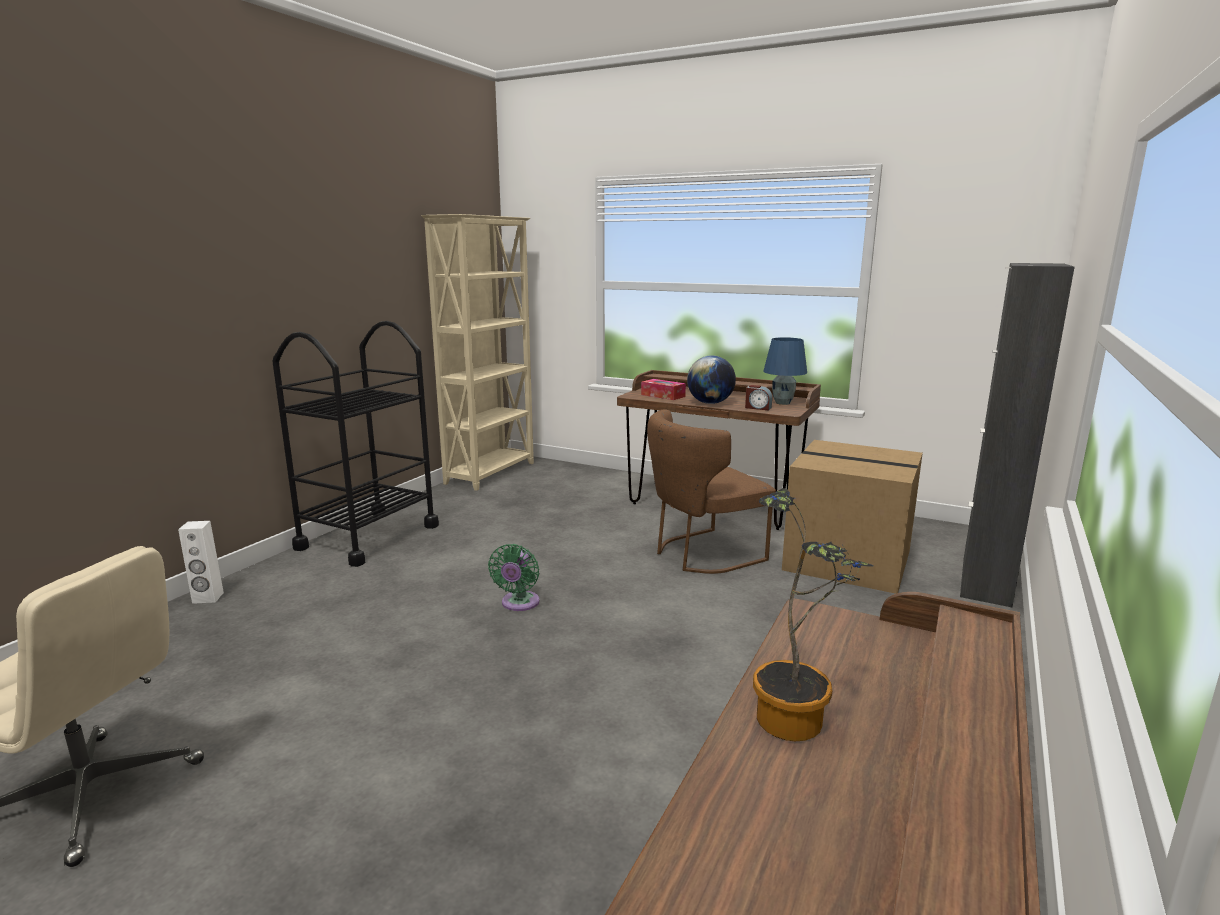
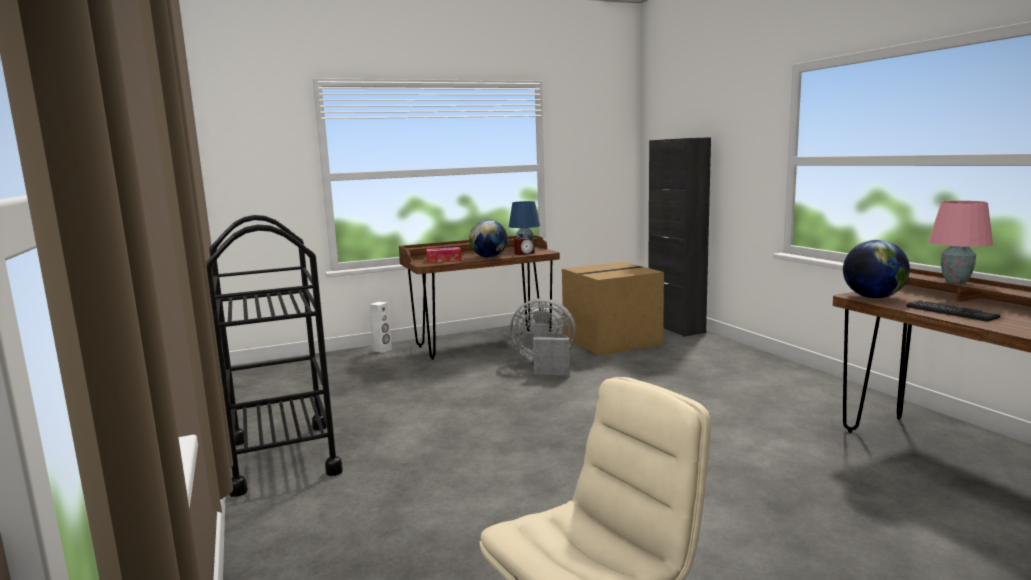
camera: 50 degrees left, 5 degrees down
white speaker [178,521,224,604] -> white speaker moved to [369,302,392,353]
beige bookcase [421,214,534,491] -> none
green fan [488,544,540,611] -> none
brown chair [647,409,776,574] -> grey fan [510,298,576,375]
potted plant [753,488,873,741] -> keyboard [906,300,1000,322]
none -> globe [843,240,910,298]
none -> pink table lamp [928,201,993,283]

